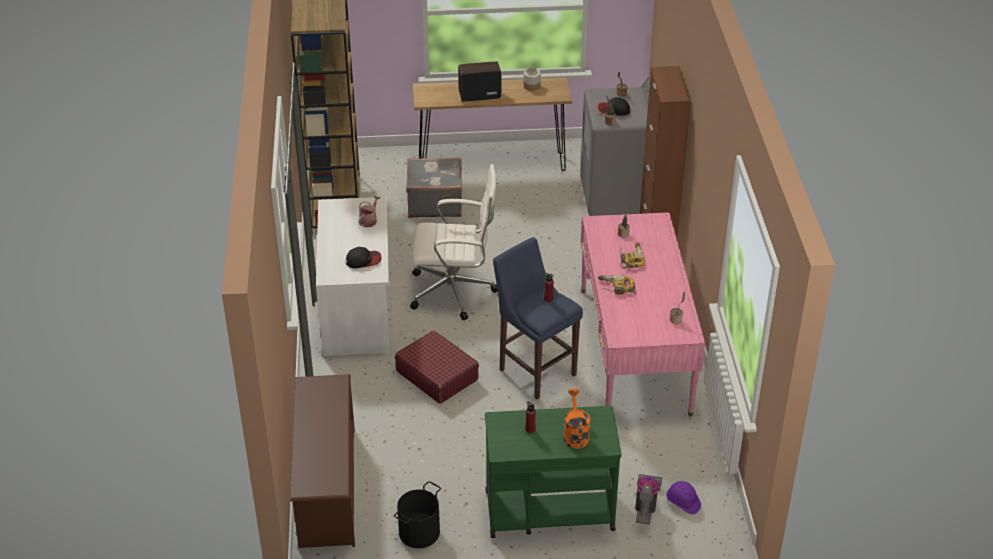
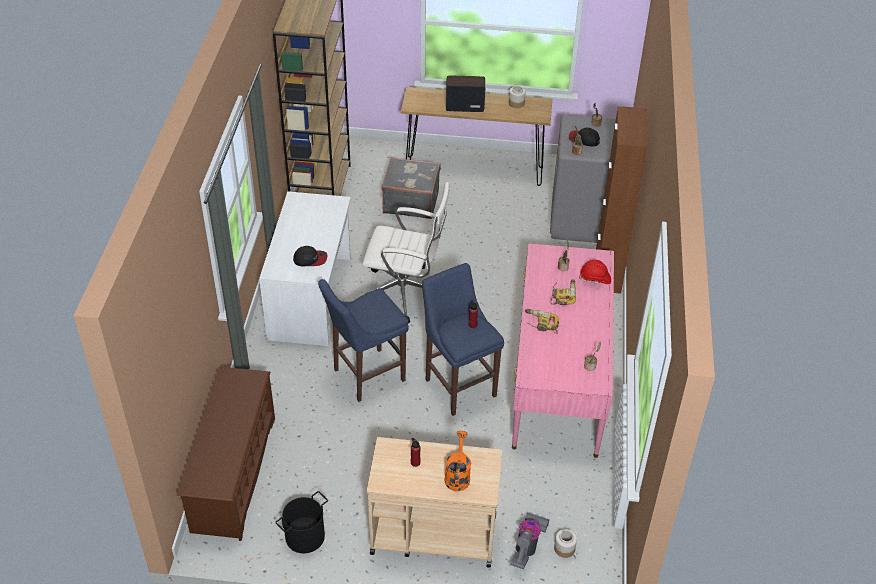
camera: 10 degrees right, 5 degrees up
watering can [359,196,380,227] -> none
red suitcase [395,330,479,404] -> blue stool [318,279,409,402]
green cart [485,406,622,538] -> beige cart [367,437,502,568]
purple hard hat [666,481,701,515] -> jar [554,529,577,558]
none -> red hard hat [579,260,611,284]

